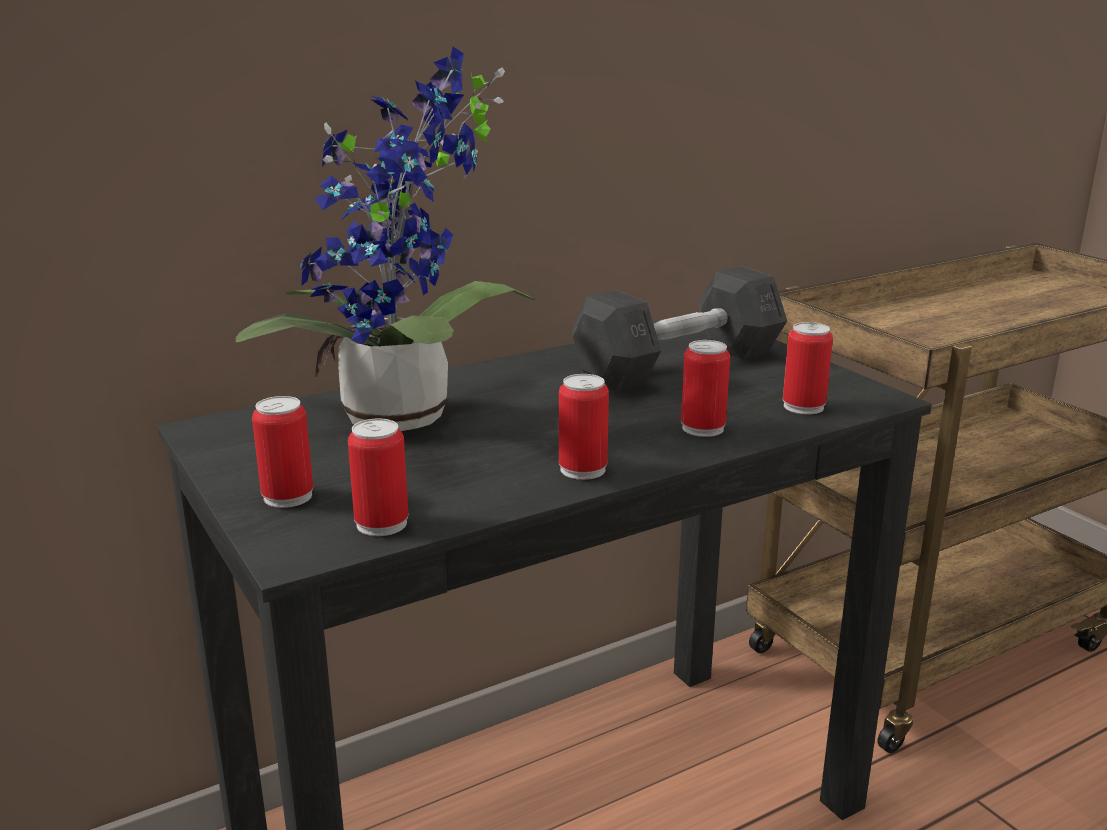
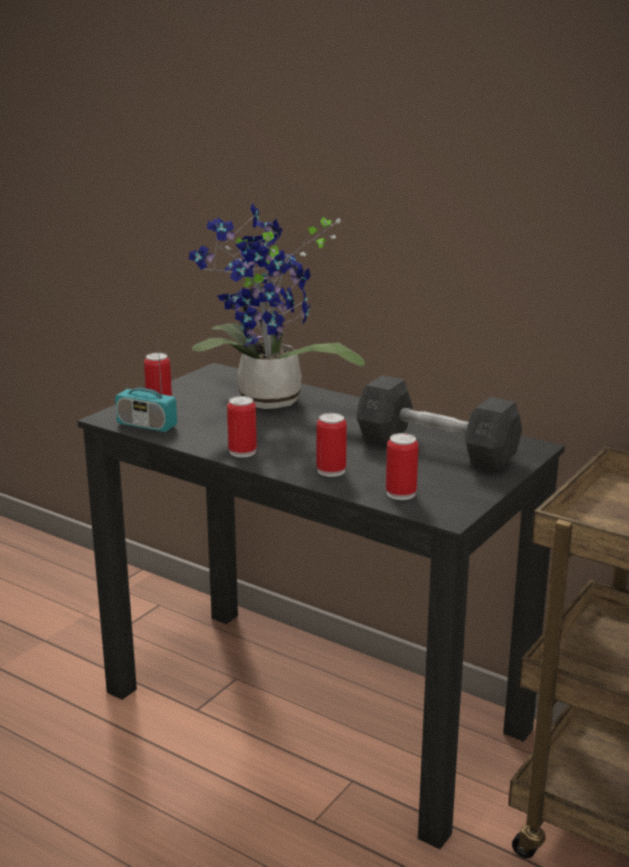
camera: 65 degrees right, 0 degrees up
can [348,419,408,536] -> radio [115,342,177,432]

